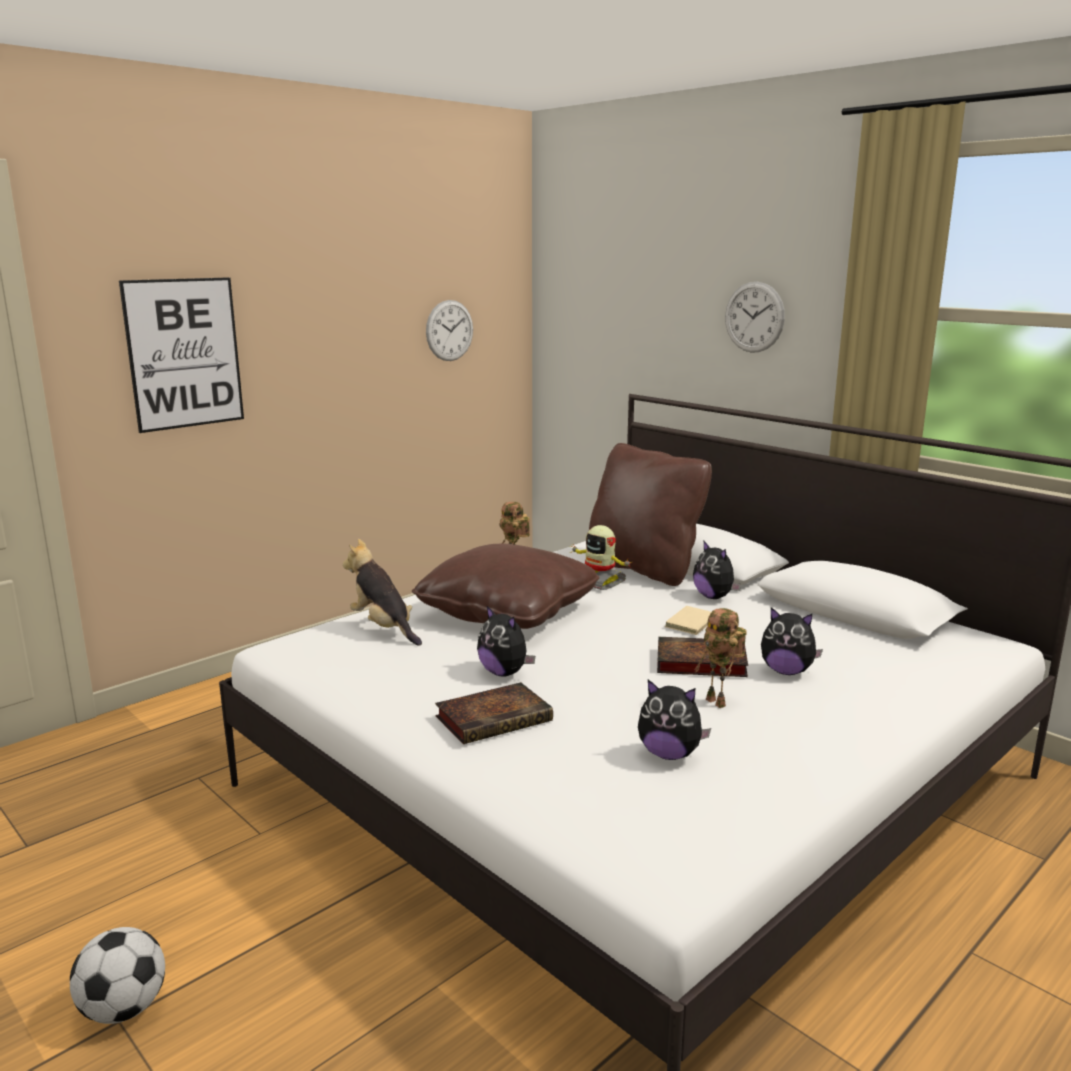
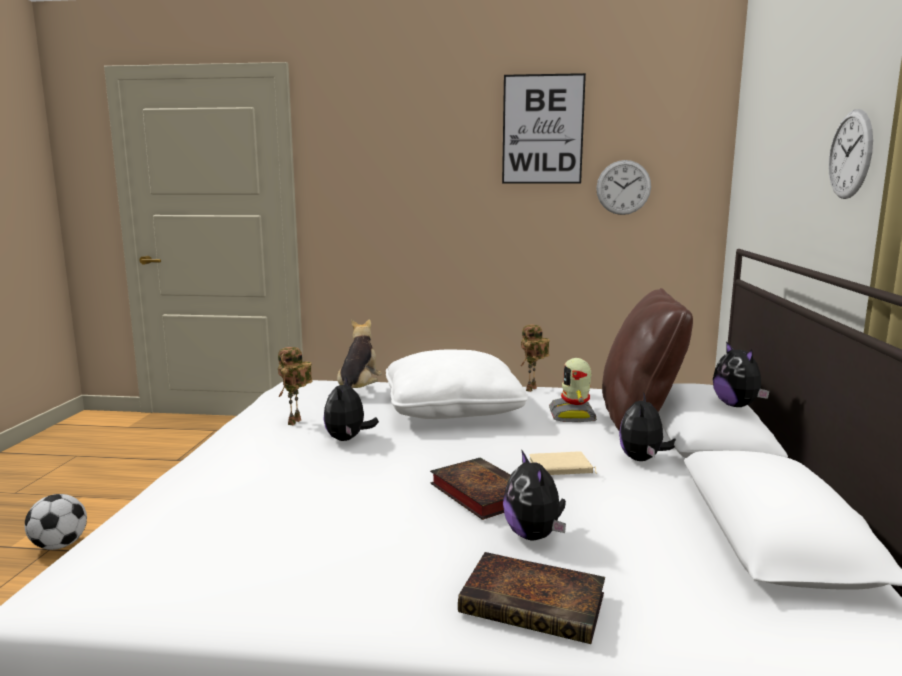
camera: 50 degrees right, 5 degrees down
picture [119,277,244,433] -> picture moved to [502,73,586,184]
brown pillow [412,544,600,629] -> white pillow [386,350,528,419]
book [435,682,553,744] -> book moved to [458,552,605,644]
plush toy [638,680,711,760] -> plush toy moved to [713,341,770,407]
toy robot [695,608,747,708] -> toy robot moved to [278,347,313,425]

